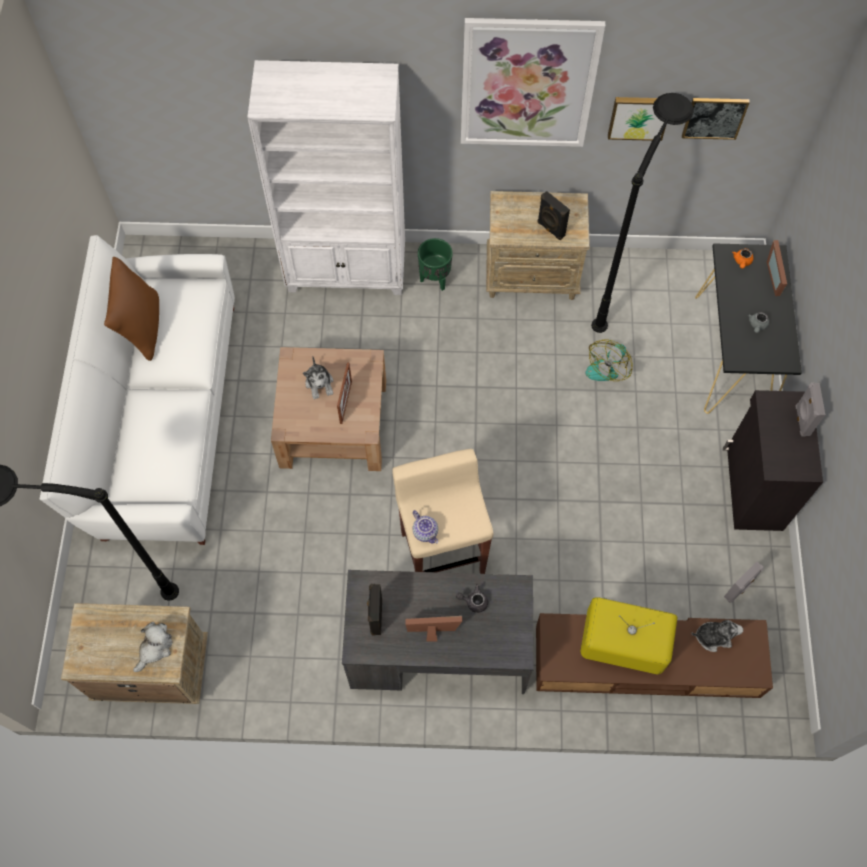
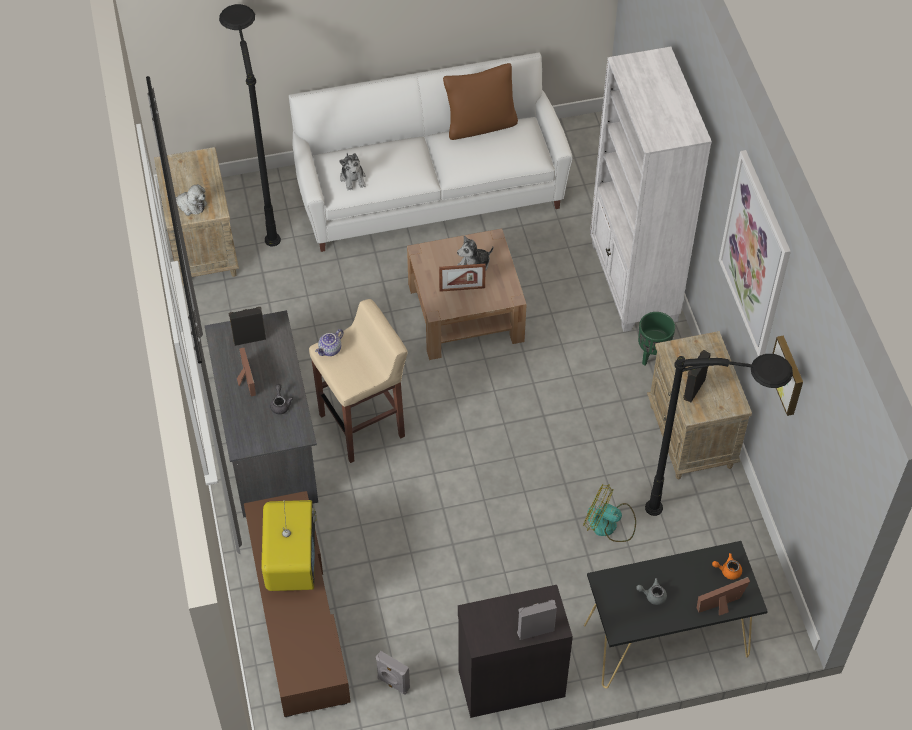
camera: 75 degrees right, 10 degrees down
picture [682,98,750,140] -> none
plush toy [691,620,743,652] -> plush toy moved to [339,153,366,191]

